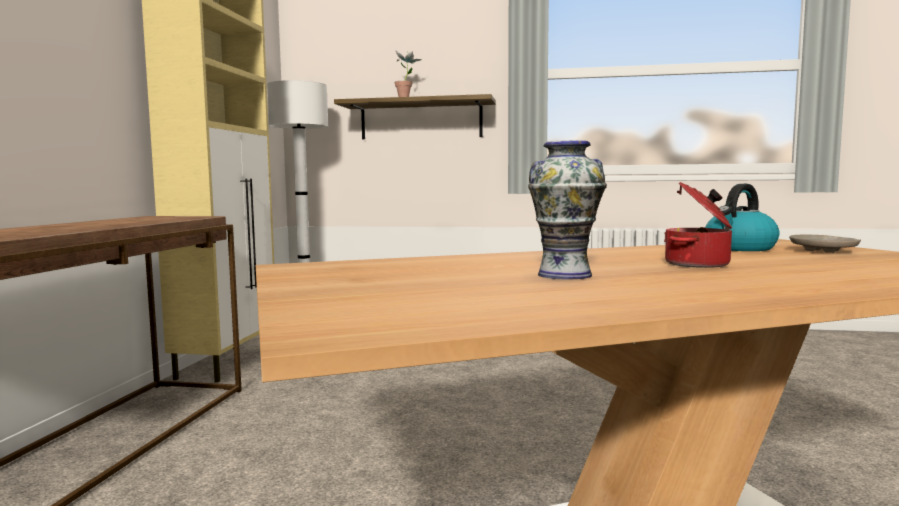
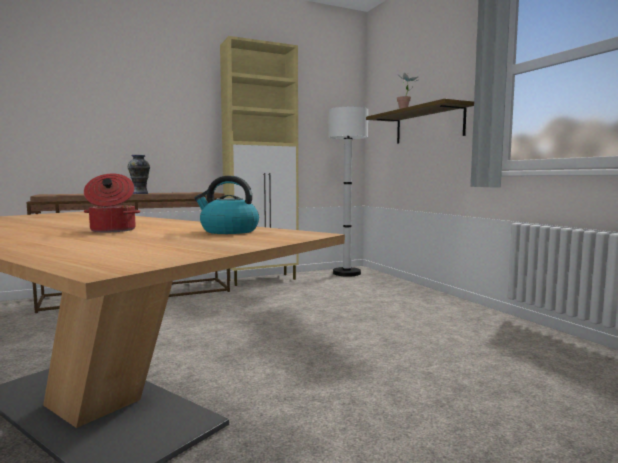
camera: 55 degrees right, 0 degrees up
vase [528,140,607,280] -> vase moved to [127,155,150,194]
beige plate [789,235,861,253] -> none

